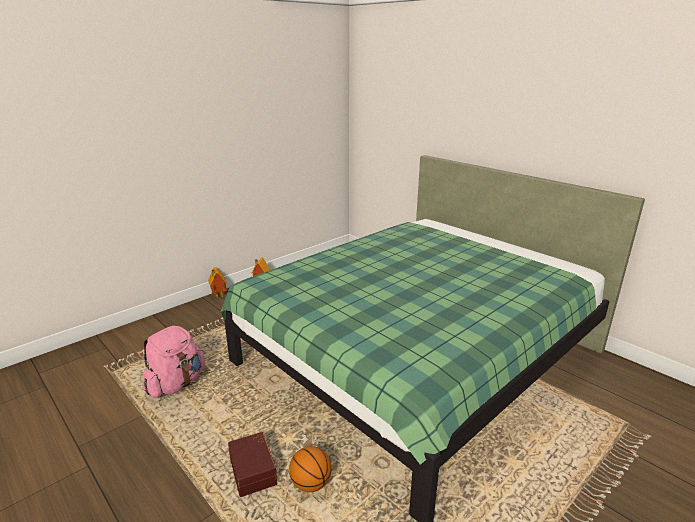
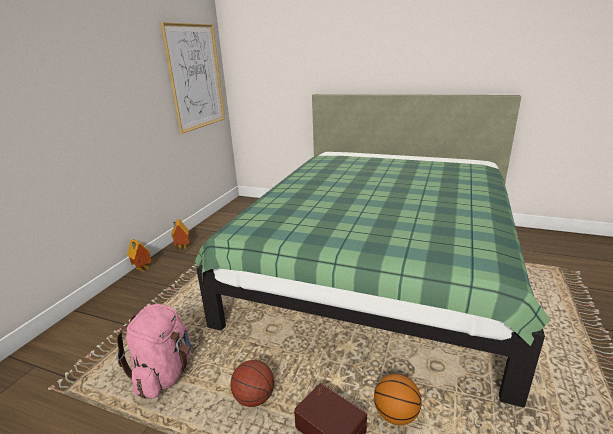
camera: 25 degrees left, 0 degrees up
none -> picture [160,22,225,134]
none -> basketball [231,360,274,407]

